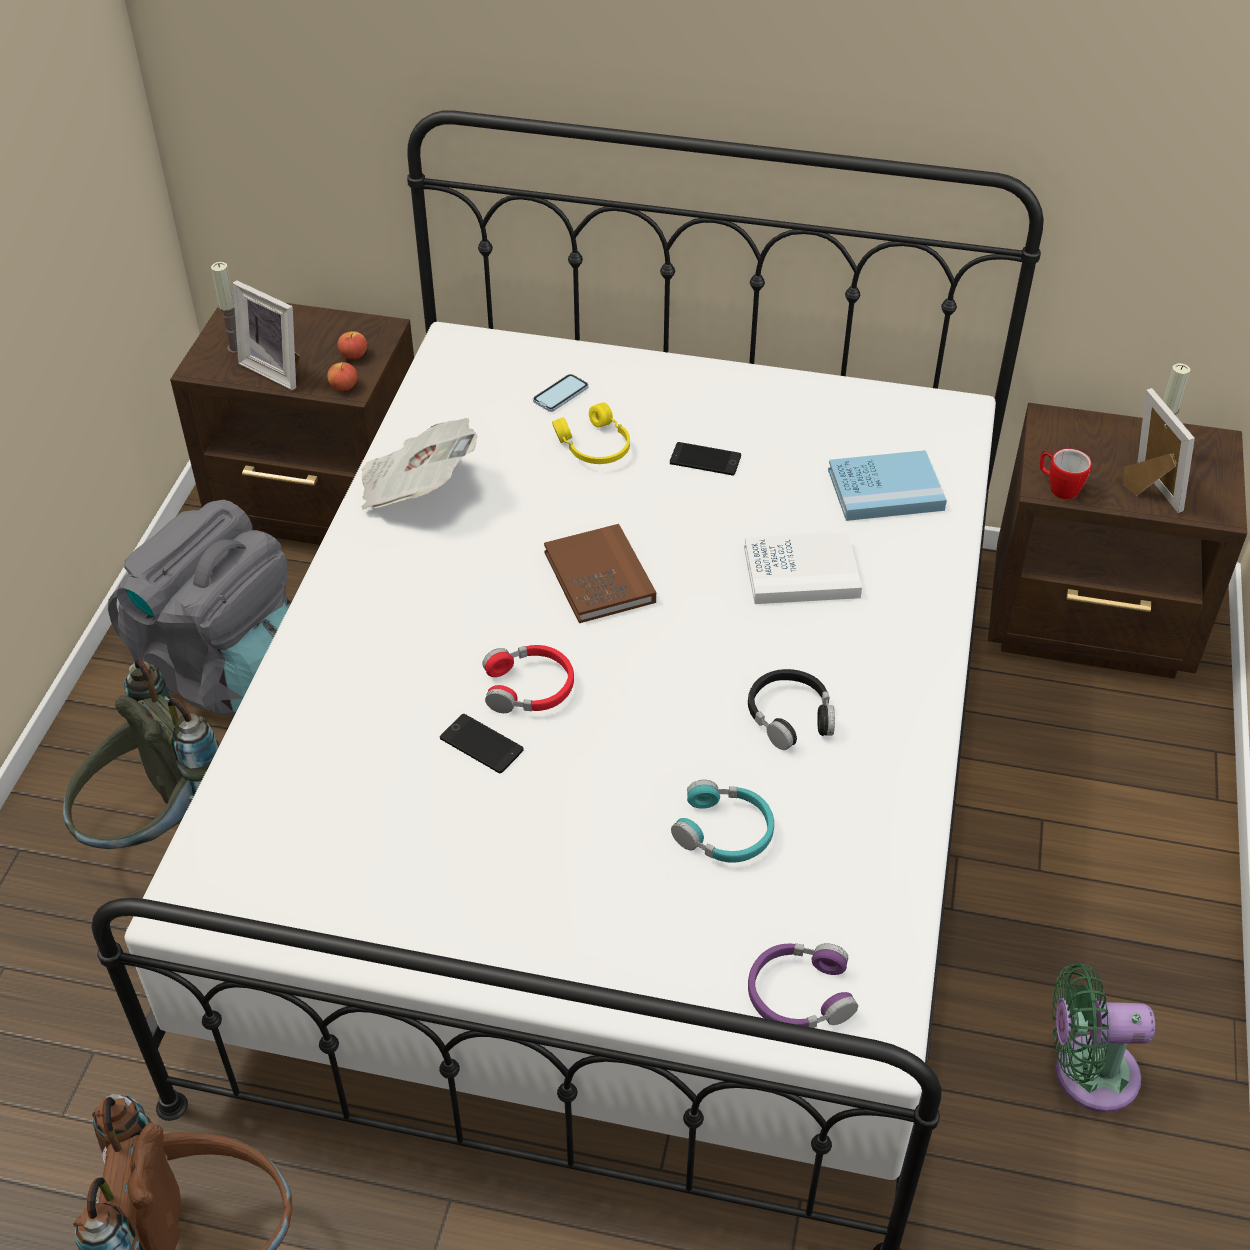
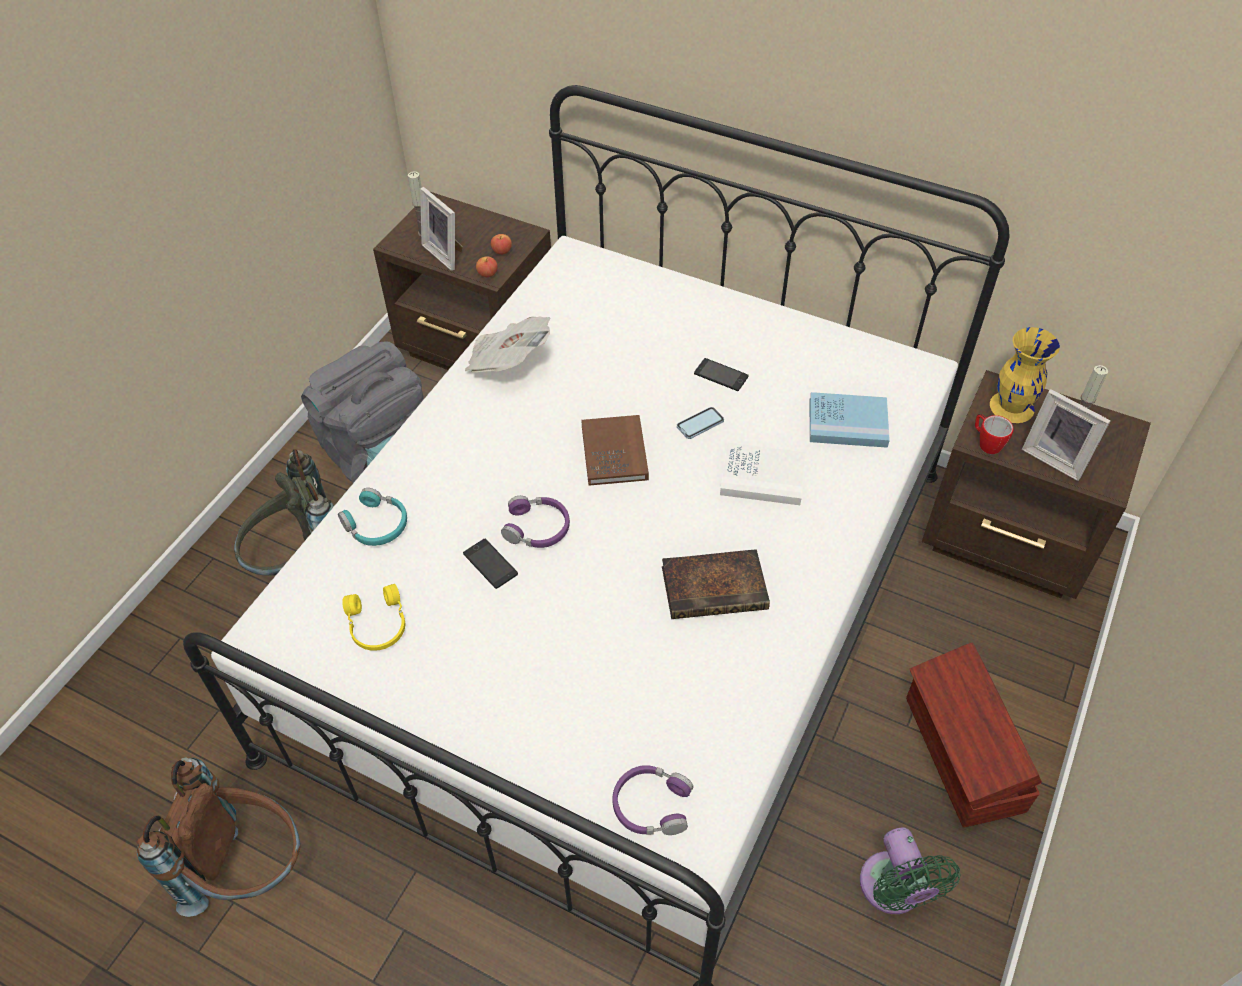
camera: 15 degrees right, 5 degrees up
red headphones [482,645,574,713] -> purple headphones [501,496,570,548]
phone [533,374,589,412] -> phone moved to [677,407,724,439]
yellow headphones [552,402,630,464] -> yellow headphones moved to [342,584,405,651]
turquoise headphones [671,780,774,863] -> turquoise headphones moved to [338,488,407,546]
black headphones [748,669,835,750] -> book [662,549,770,619]
green fan [1052,963,1155,1113] -> green fan turned 120 degrees counterclockwise [860,827,961,914]
picture frame [1123,388,1195,513] -> picture frame turned 135 degrees clockwise [1022,389,1111,481]
none -> brown storage box [906,642,1042,828]
none -> yellow vase [990,327,1060,423]

